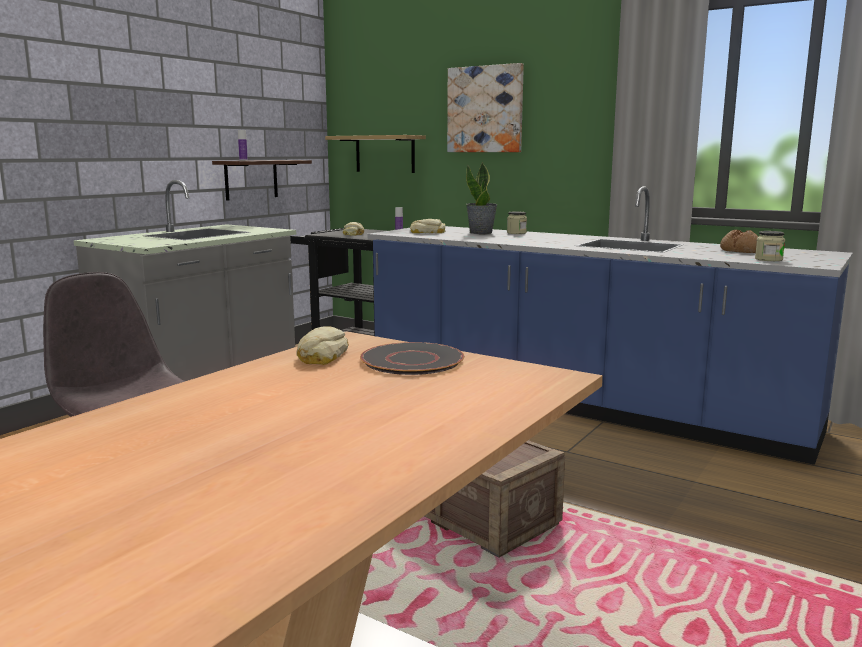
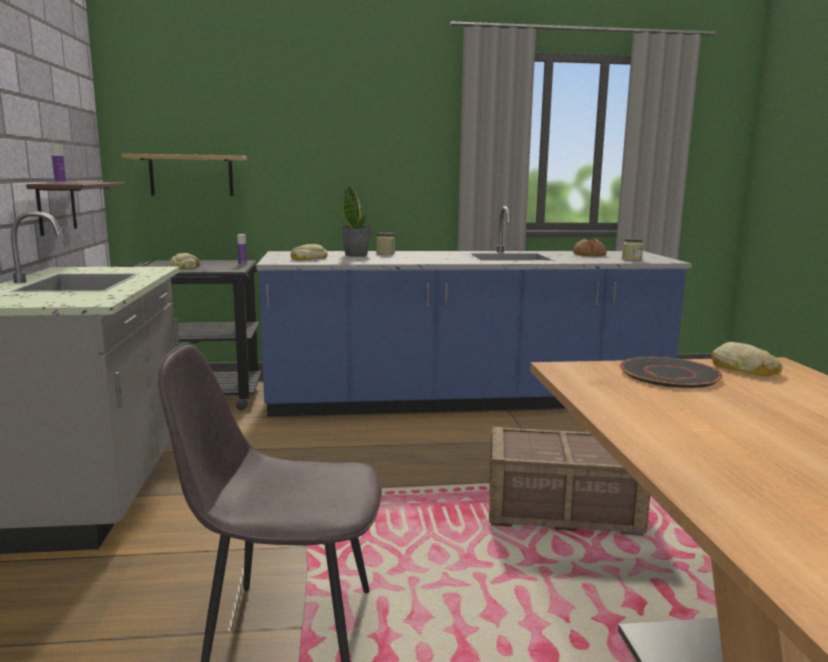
camera: 40 degrees left, 0 degrees up
bread [296,326,349,365] -> bread moved to [711,342,783,377]
picture [447,63,524,152] -> none

